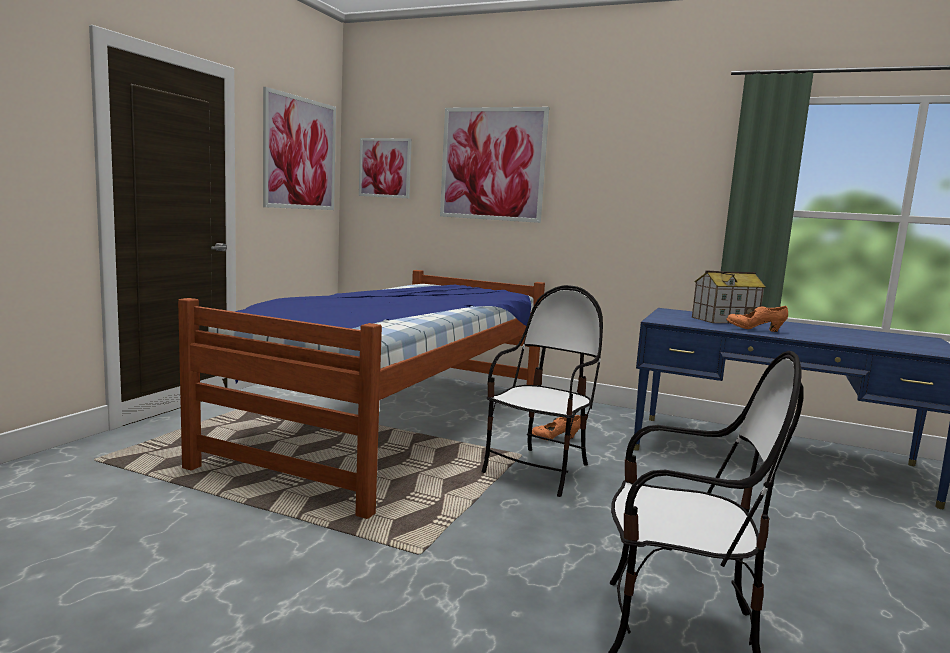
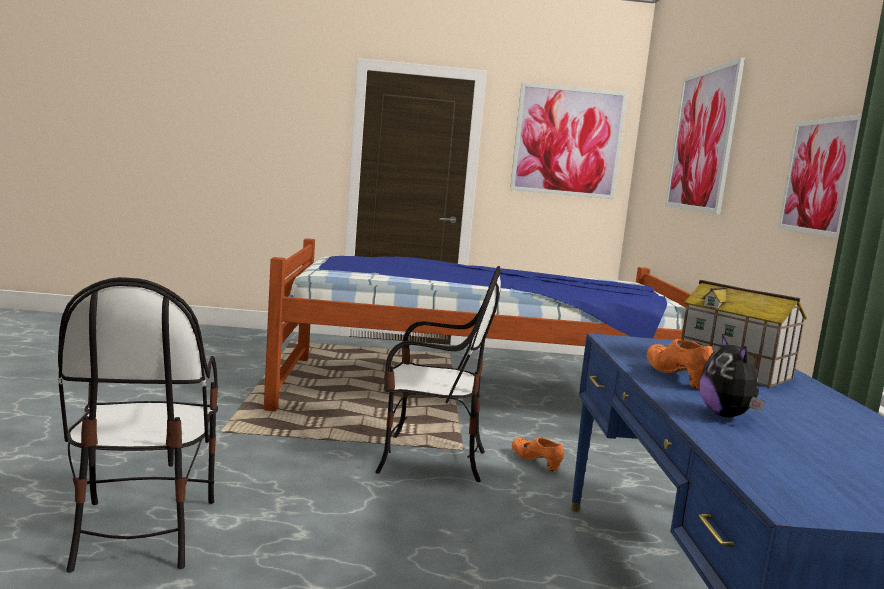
camera: 65 degrees right, 0 degrees up
picture [359,138,412,198] -> picture moved to [778,114,862,238]
none -> plush toy [700,334,765,418]

